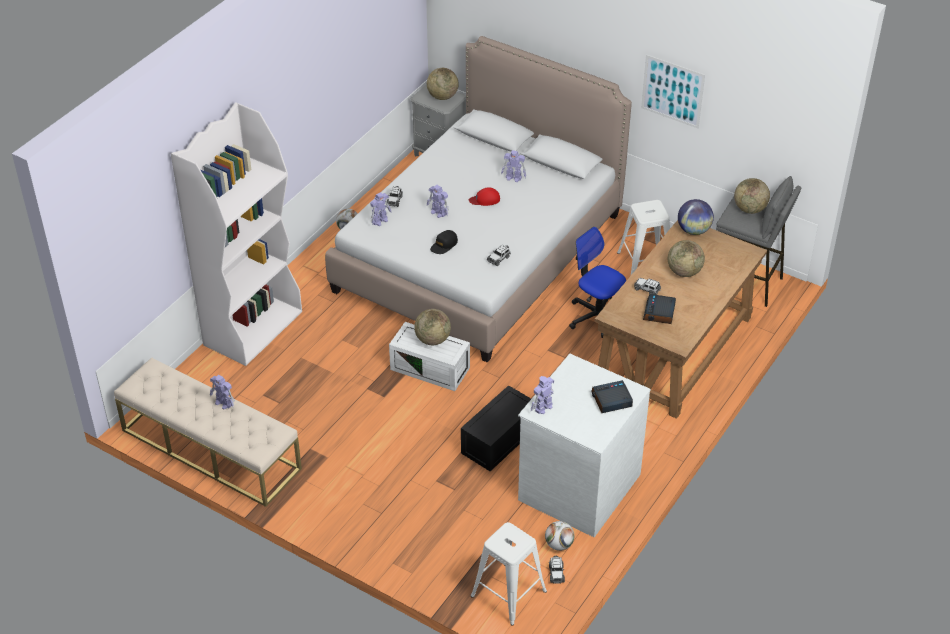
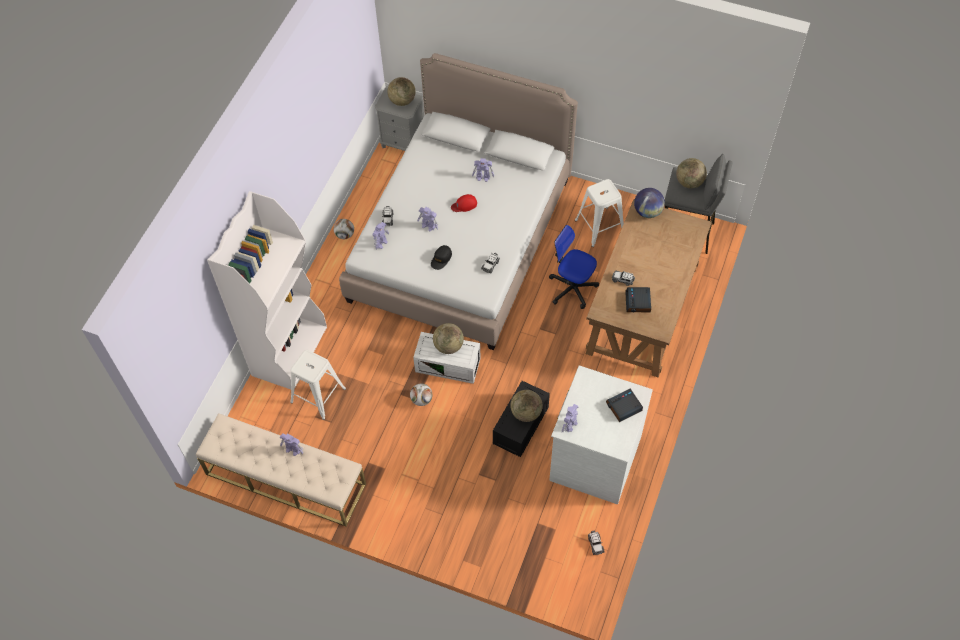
camera: 10 degrees left, 15 degrees up
white stool [471,522,547,626] -> white stool moved to [290,350,346,420]
football [545,521,574,551] -> football moved to [410,384,432,406]
picture [641,54,705,128] -> none
globe [668,240,705,277] -> globe moved to [510,390,543,422]

